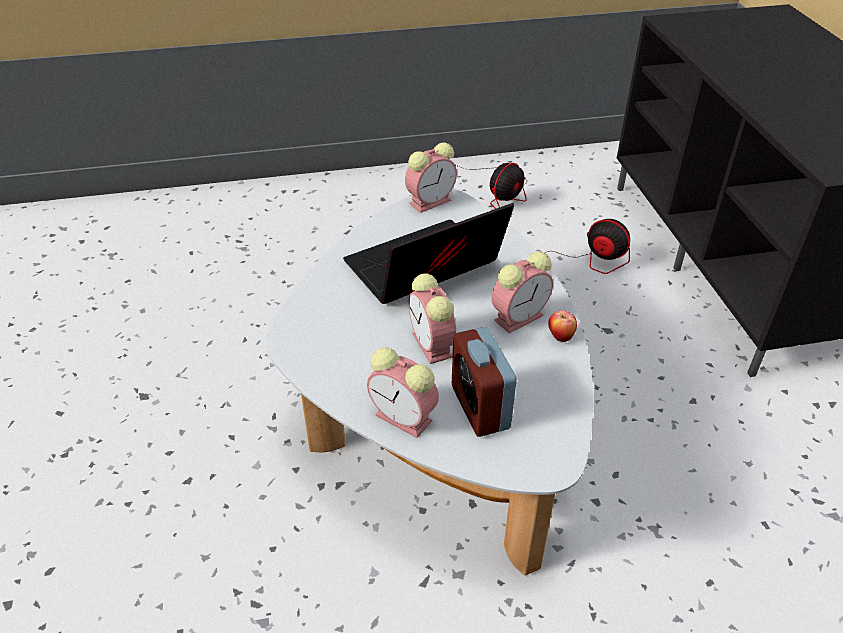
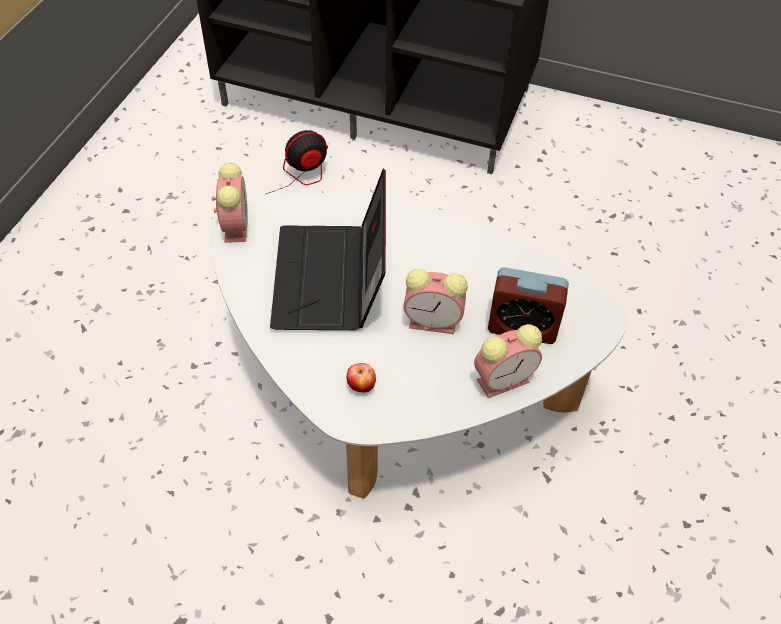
camera: 60 degrees left, 10 degrees up
fan [456,163,527,209] -> none
alarm clock [492,252,553,333] -> none
apple [548,310,577,342] -> apple moved to [347,363,376,393]

